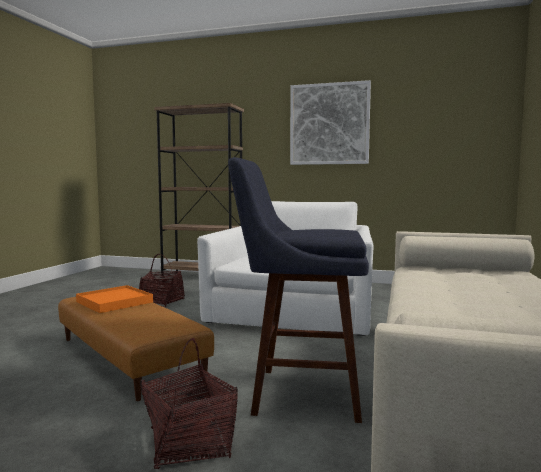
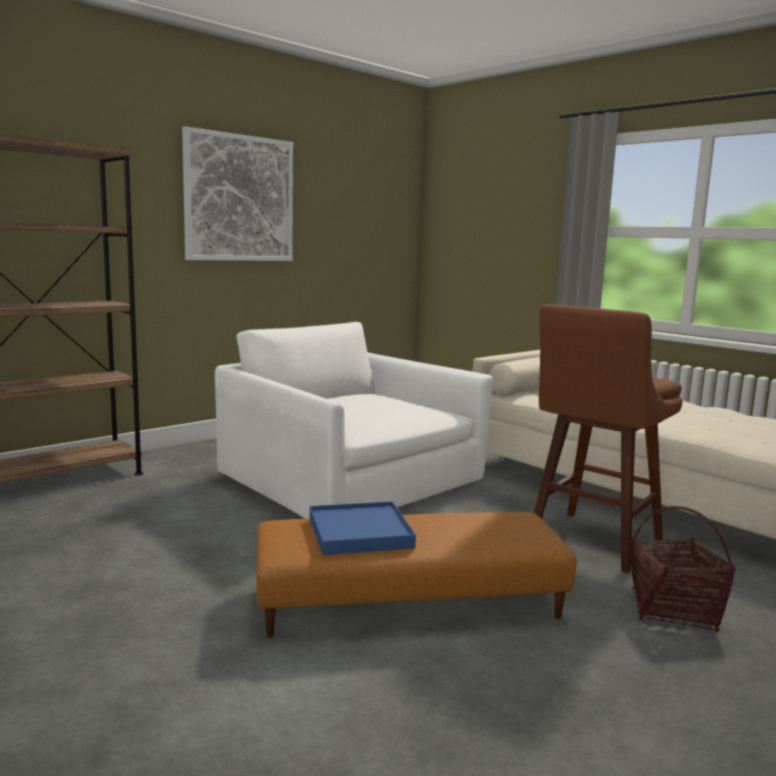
camera: 60 degrees left, 5 degrees up
orange tray [76,285,153,313] -> blue tray [310,501,416,555]
basket [139,254,185,307] -> none
blue stool [228,157,369,423] -> brown stool [534,304,682,573]

